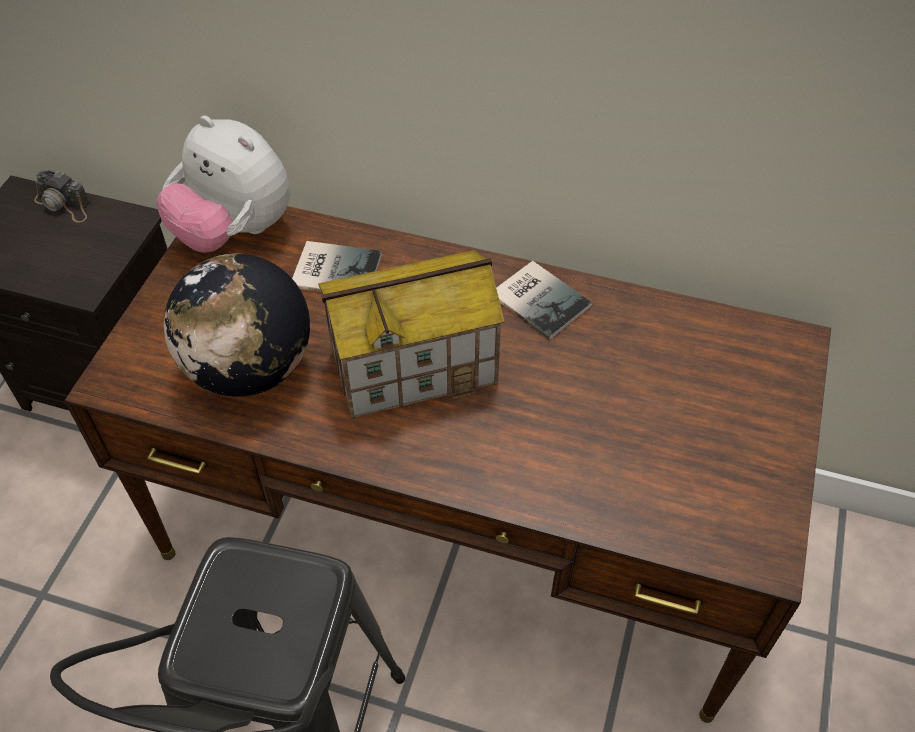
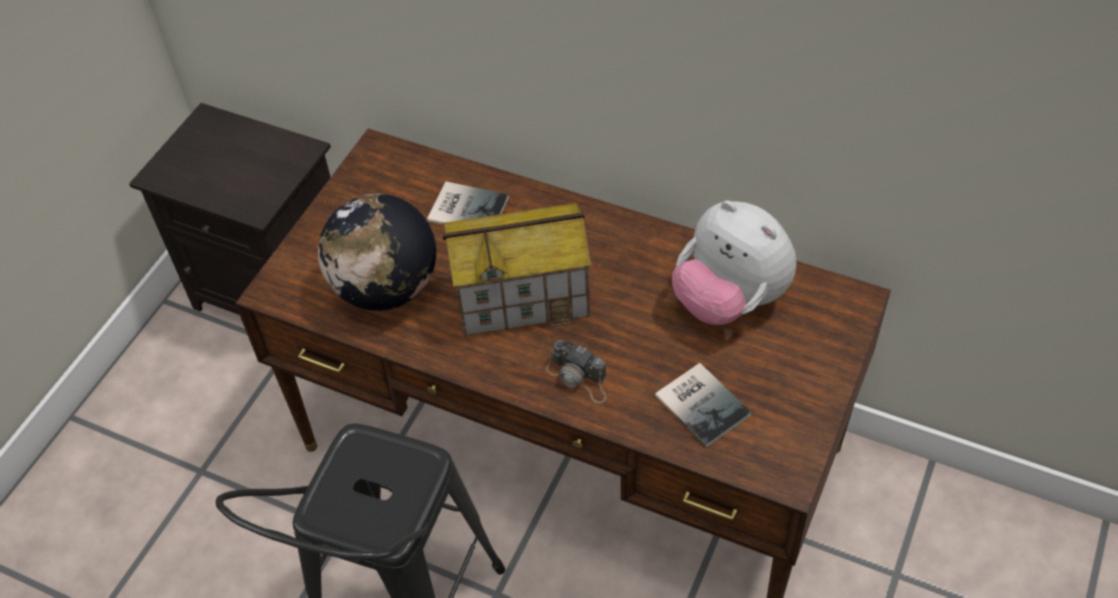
camera: 10 degrees right, 0 degrees up
camera [34,171,89,223] -> camera moved to [546,340,607,403]
plush toy [157,115,290,253] -> plush toy moved to [672,200,796,325]
book [496,261,592,340] -> book moved to [655,363,751,447]

